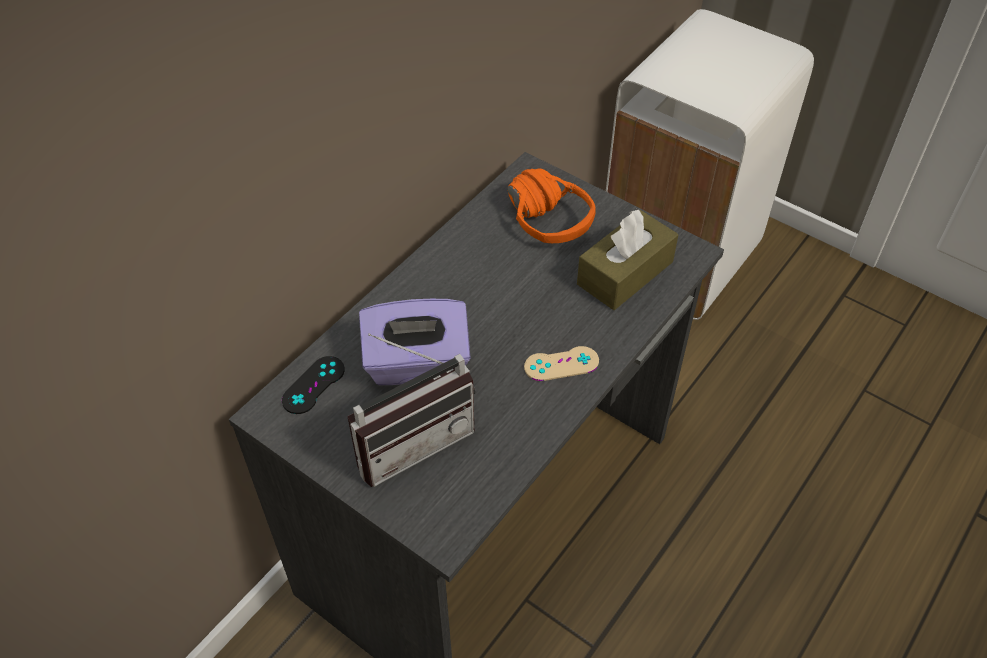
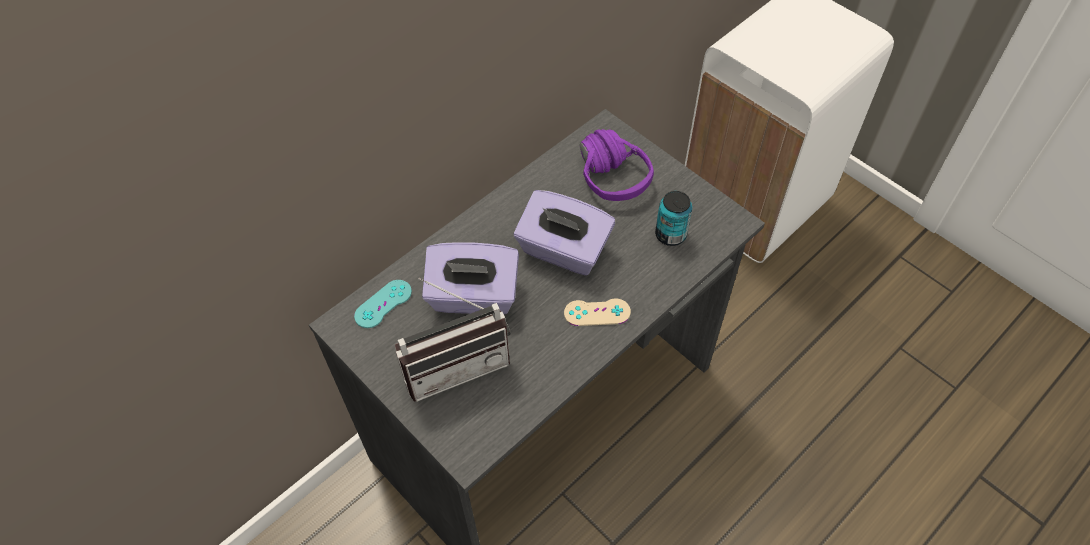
camera: 10 degrees right, 5 degrees up
black game controller [282,356,345,414] -> turquoise game controller [354,280,412,328]
orange headphones [507,168,596,243] -> purple headphones [580,129,654,201]
brown tissue box [577,210,678,310] -> can [655,191,692,246]
none -> purple tissue box [514,190,615,276]

